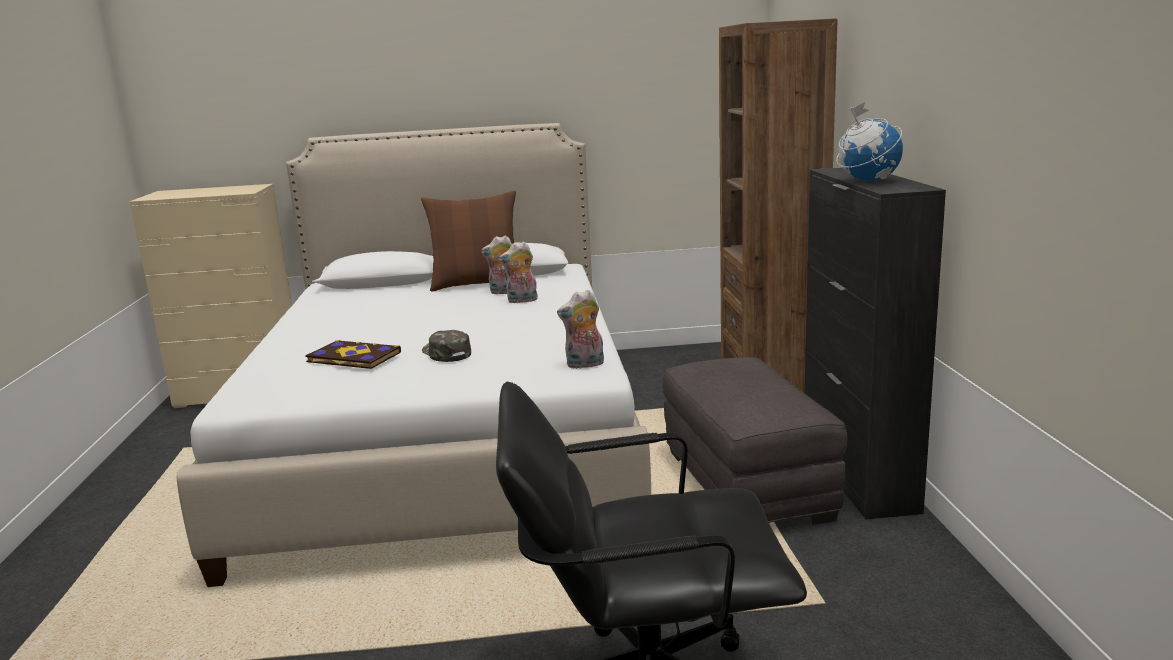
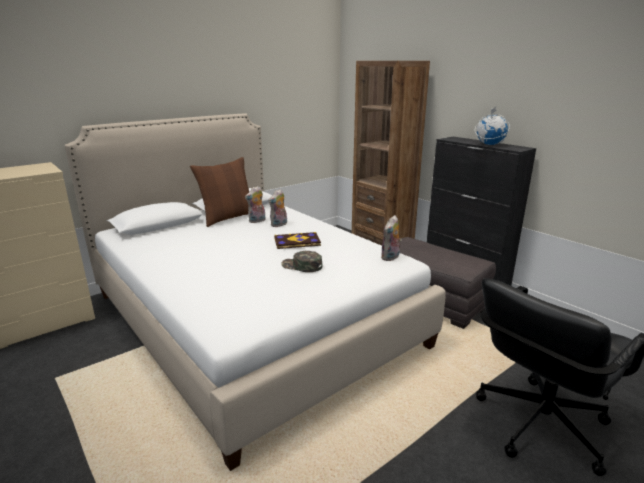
camera: 35 degrees left, 5 degrees up
book [305,340,401,369] -> book moved to [274,232,321,249]

